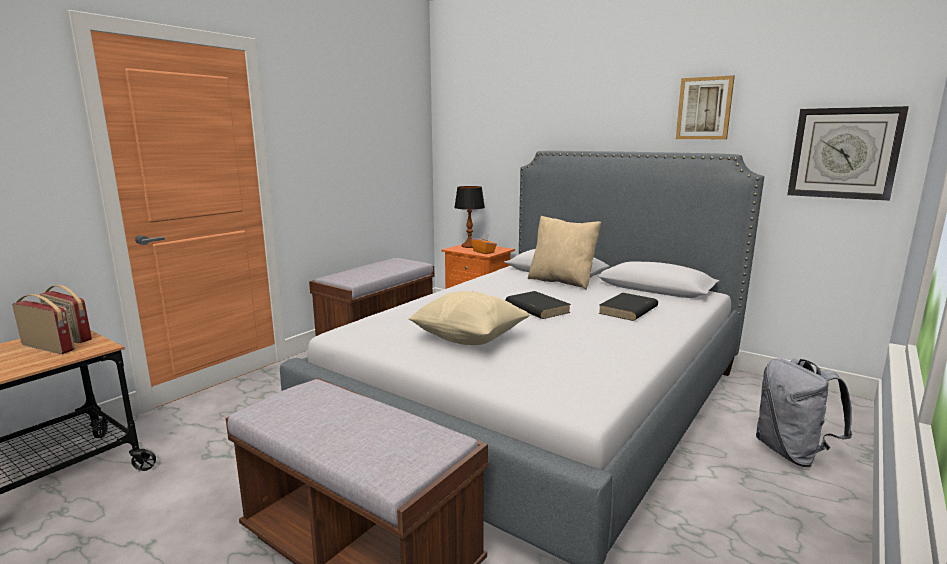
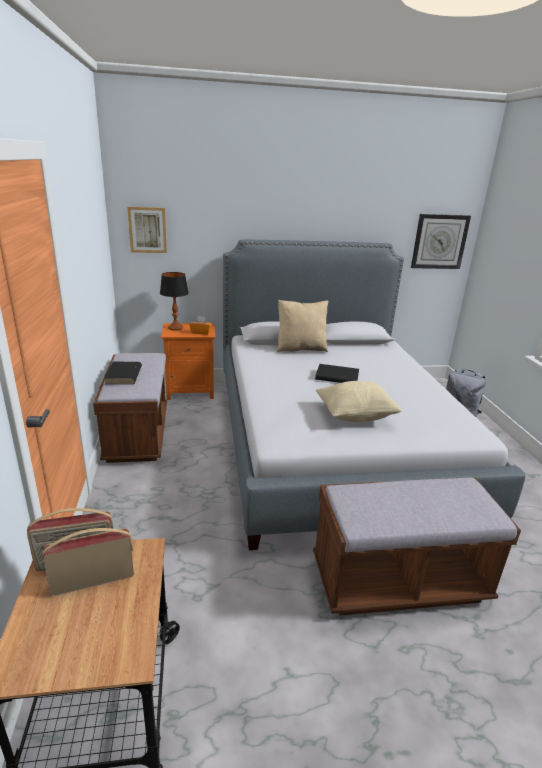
camera: 45 degrees left, 10 degrees up
black book [598,293,658,321] -> black book moved to [104,362,142,385]
picture [676,75,735,139] -> picture moved to [127,207,167,253]

